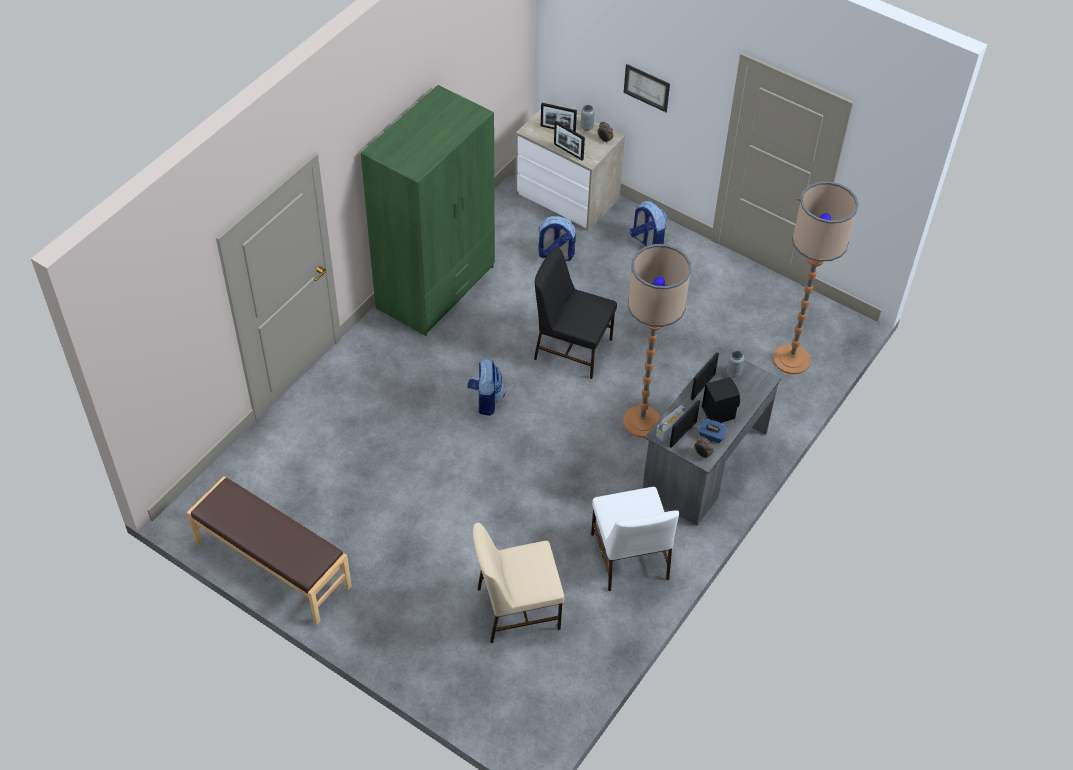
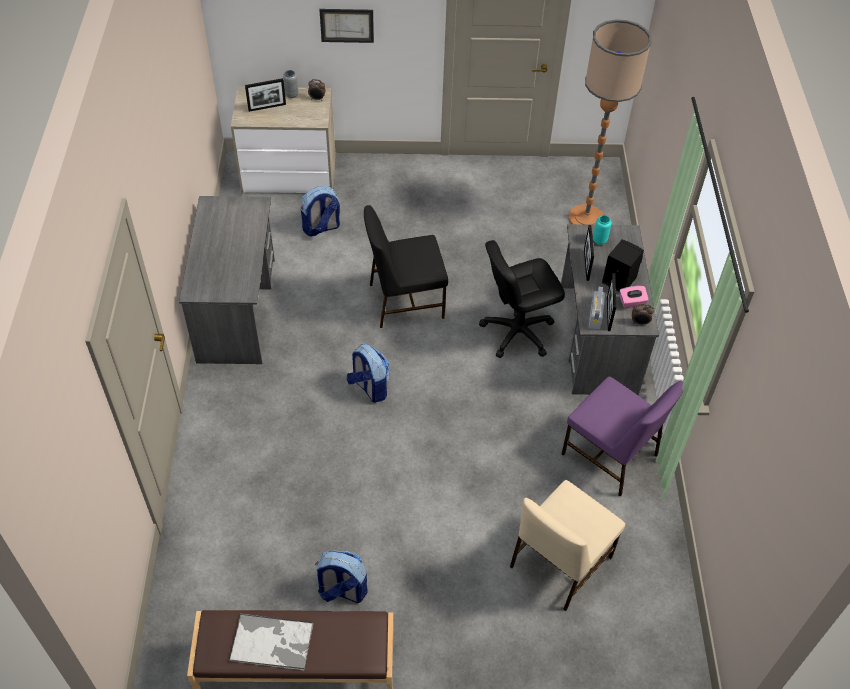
camera: 35 degrees left, 0 degrees up
green wardrobe [361,85,495,336] -> grey desk [179,196,275,364]
picture frame [554,121,585,161] -> none
white chair [591,487,679,591] -> purple chair [562,377,684,497]
floor lamp [623,244,691,438] -> black office chair [479,240,565,358]
backpack [630,201,667,246] -> backpack moved to [315,550,368,603]
blue tissue box [699,419,727,443] -> pink tissue box [619,286,649,308]
grey vase [727,351,744,378] -> turquoise vase [593,215,612,245]
none -> tray [229,613,314,670]

